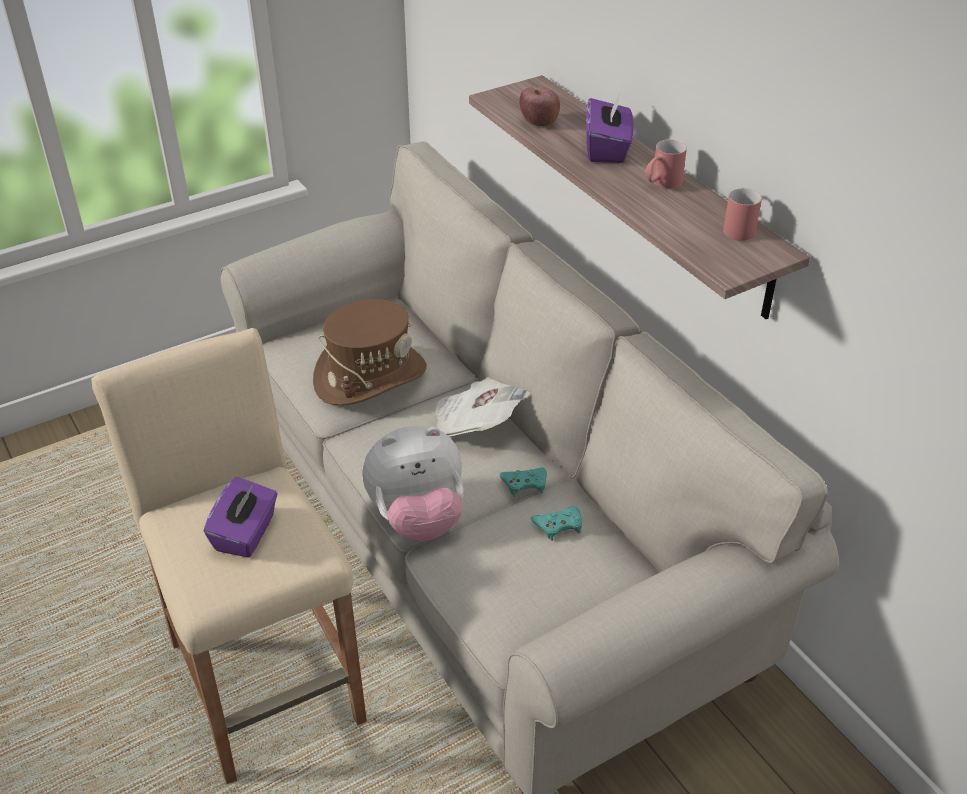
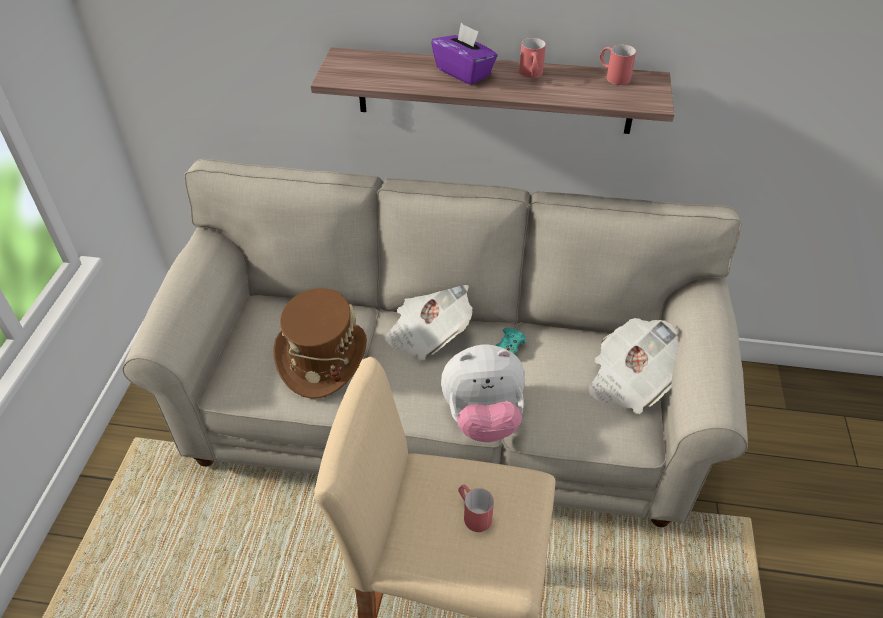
camera: 50 degrees left, 5 degrees up
purple tissue box [204,477,277,558] -> red mug [458,484,494,532]
plush toy [362,426,464,541] -> plush toy turned 60 degrees clockwise [441,345,525,442]
apple [519,86,560,127] -> none
turquoise game controller [531,506,582,541] -> none
none -> newspaper [588,318,680,414]

